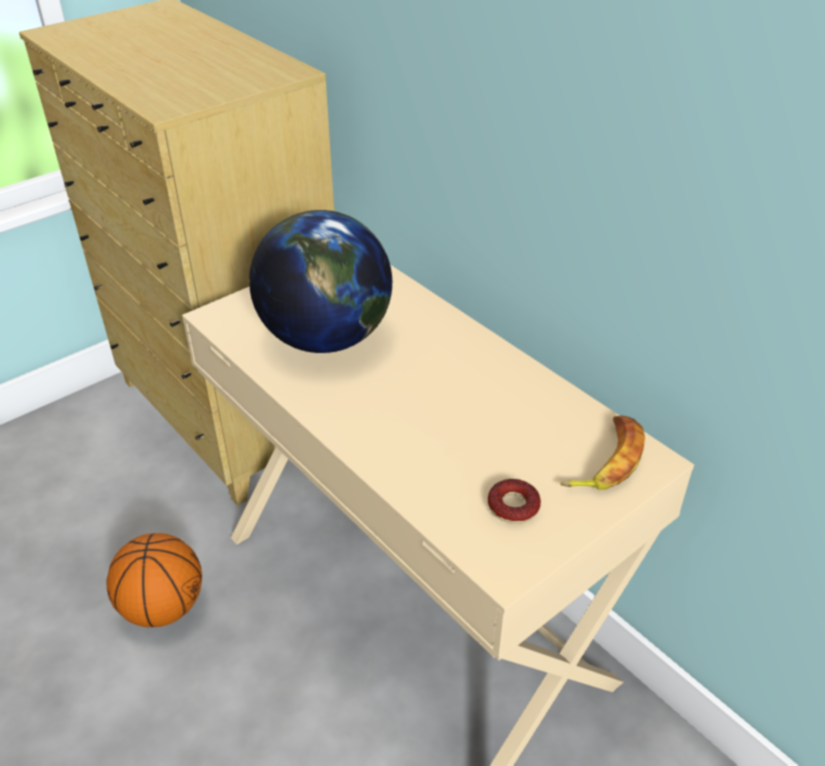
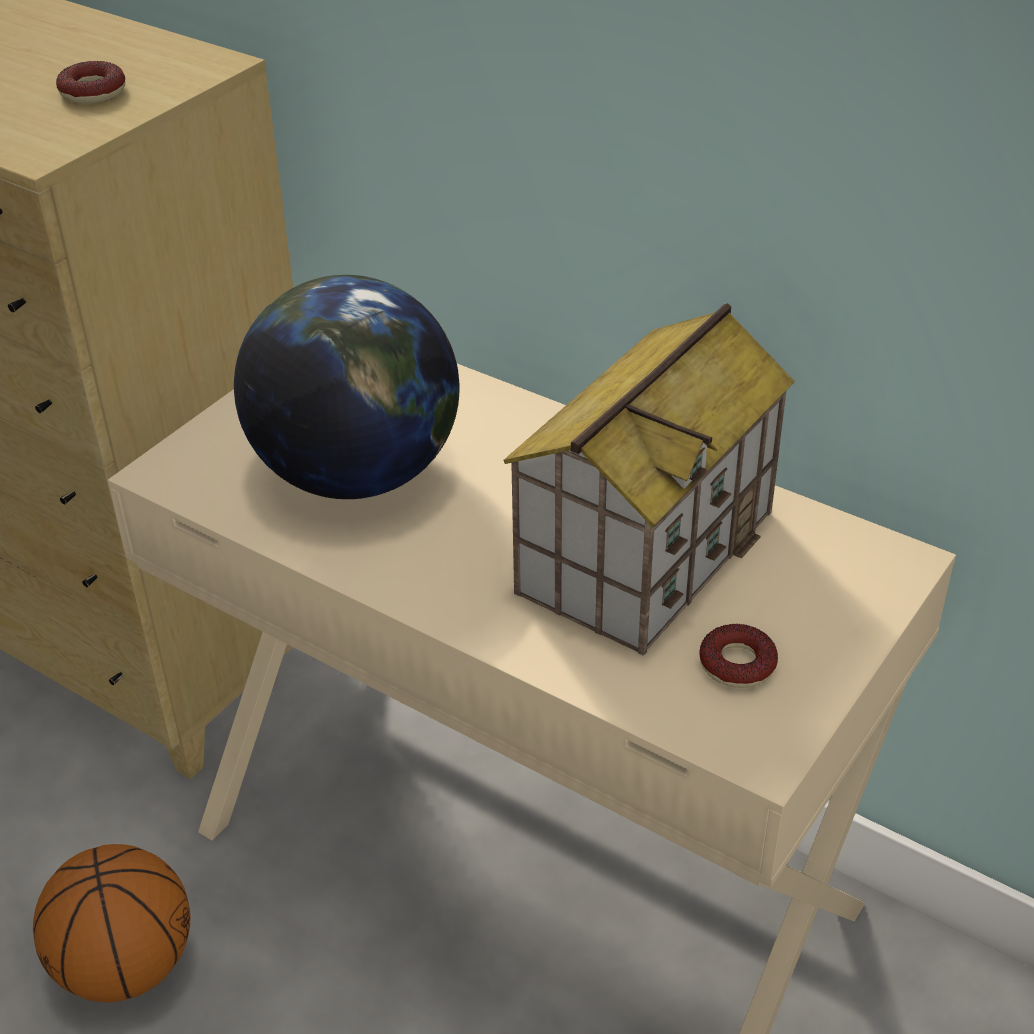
camera: 15 degrees left, 0 degrees up
banana [561,416,645,490] -> none
none -> donut [56,61,125,104]
none -> toy house [504,303,795,656]

